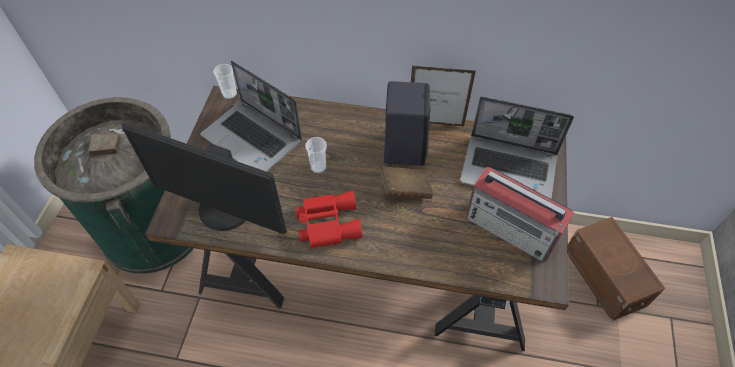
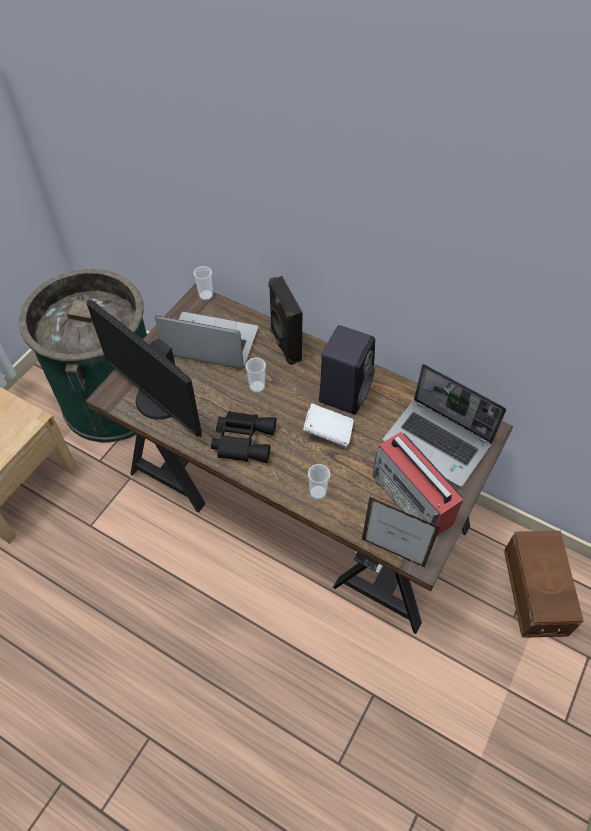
camera: 20 degrees right, 0 degrees up
laptop [200,61,302,172] -> laptop turned 135 degrees clockwise [155,312,258,369]
red binoculars [296,191,362,249] -> black binoculars [211,411,276,463]
brown book [381,166,433,199] -> white book [303,403,354,447]
picture frame [411,66,476,127] -> picture frame moved to [362,497,440,568]
none -> black speaker [268,276,302,365]
none -> cup [308,464,330,500]

